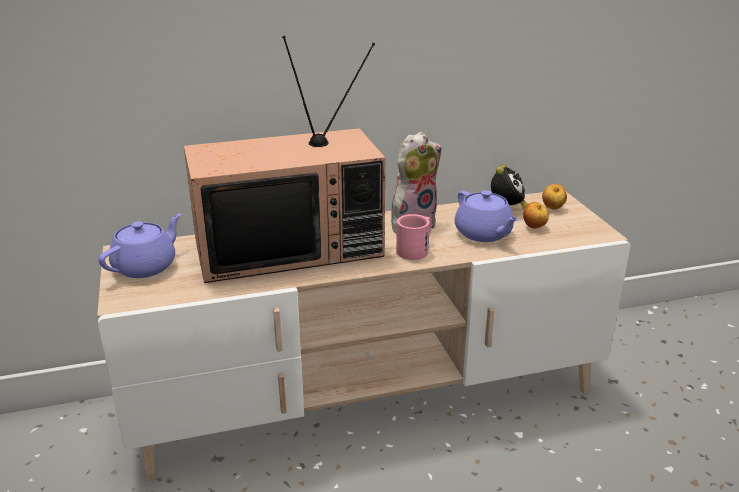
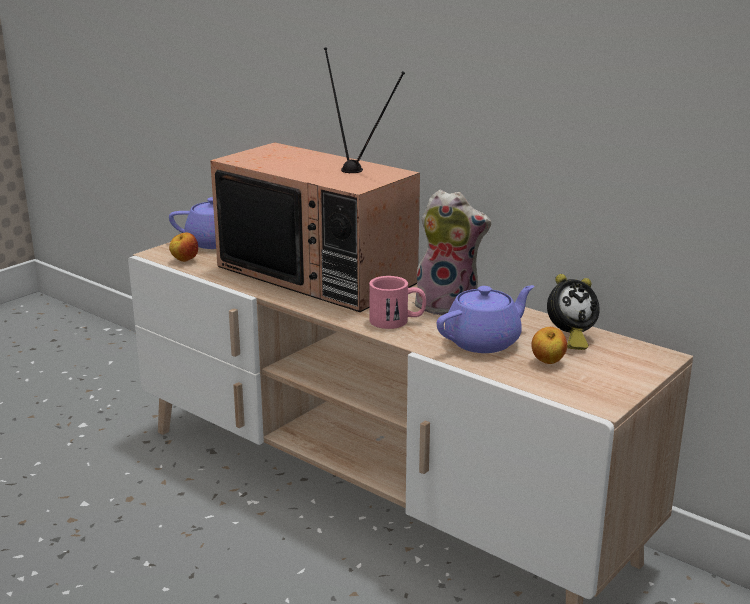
camera: 55 degrees right, 5 degrees down
purple teapot [455,190,519,242] -> purple teapot turned 150 degrees counterclockwise [437,285,534,353]
apple [542,184,567,210] -> apple moved to [169,232,198,262]

